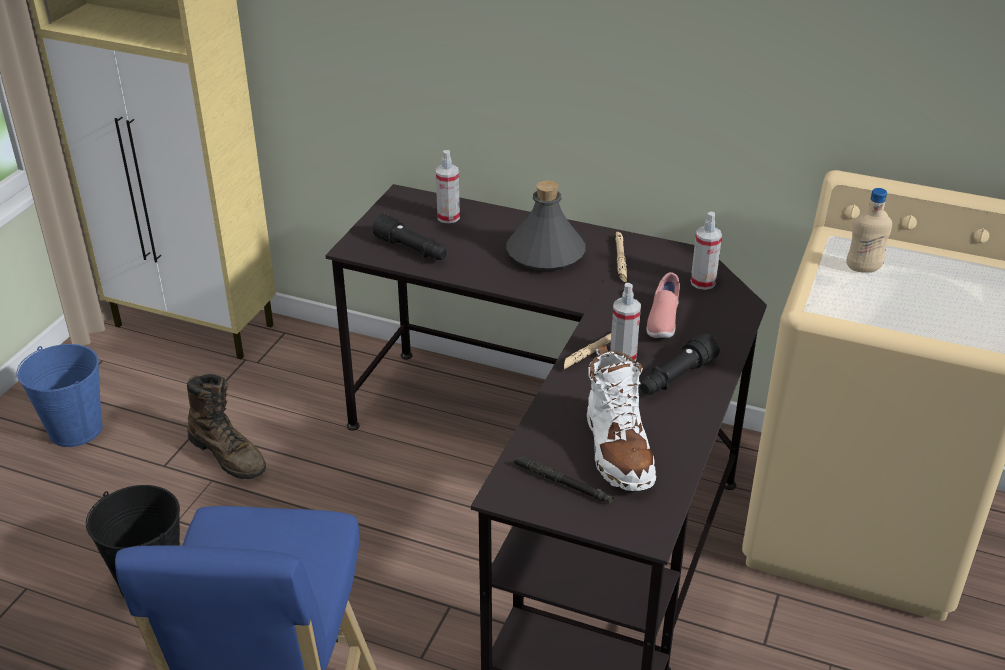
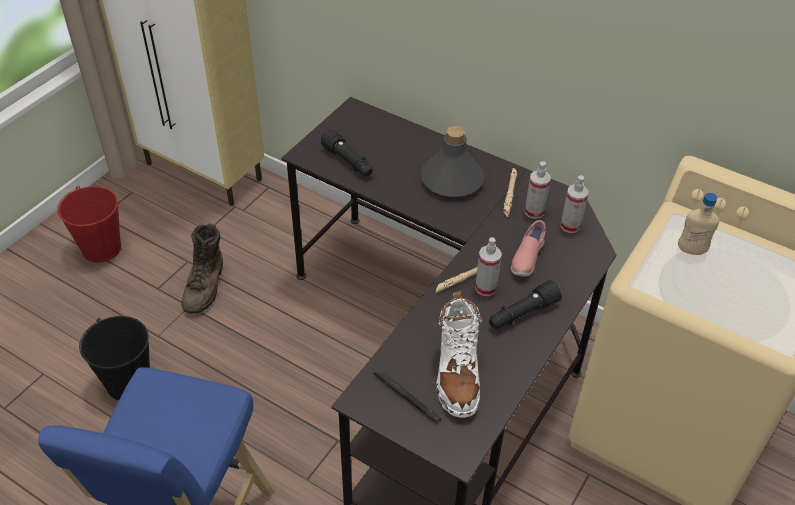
camera: 10 degrees right, 10 degrees up
blue bucket [17,344,103,447] -> red bucket [57,186,121,262]
brown boot [187,374,266,479] -> brown boot turned 45 degrees clockwise [182,223,223,314]
spray bottle [436,150,460,223] -> spray bottle moved to [525,162,550,219]

